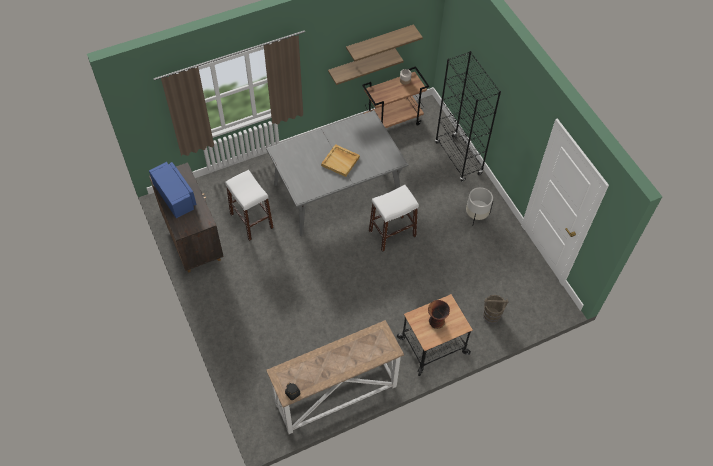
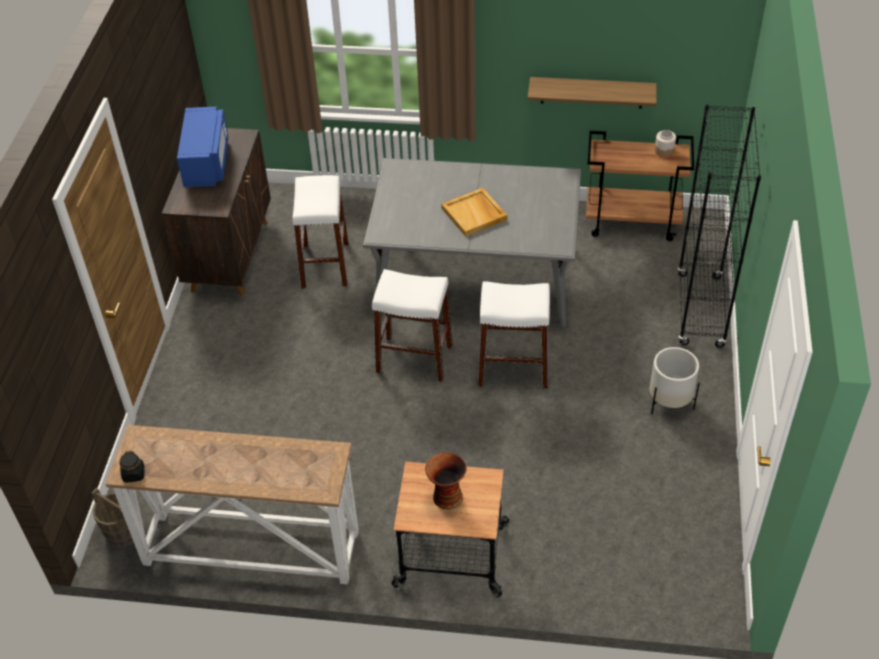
camera: 35 degrees right, 10 degrees down
shelf [346,24,423,61] -> none
brown bucket [483,295,508,324] -> brown bucket moved to [91,488,134,548]
none -> white stool [372,269,453,382]

